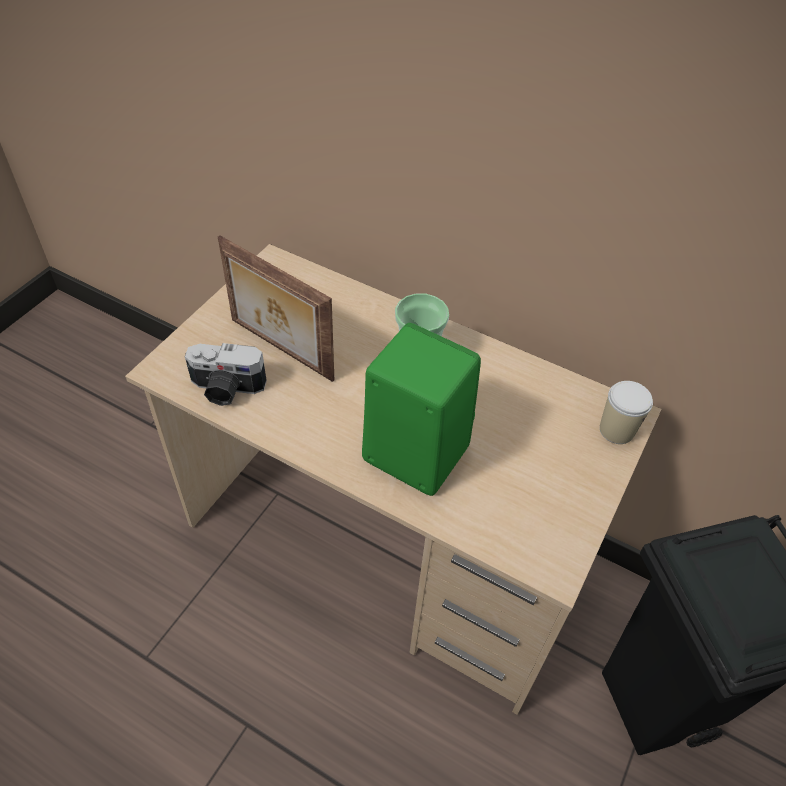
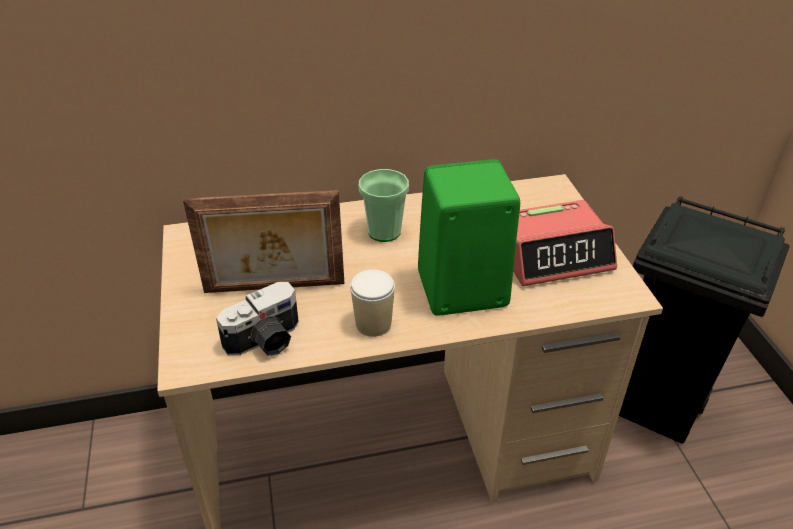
camera: 40 degrees left, 10 degrees down
cup [600,381,653,444] -> cup moved to [350,269,395,337]
none -> alarm clock [513,200,617,286]

